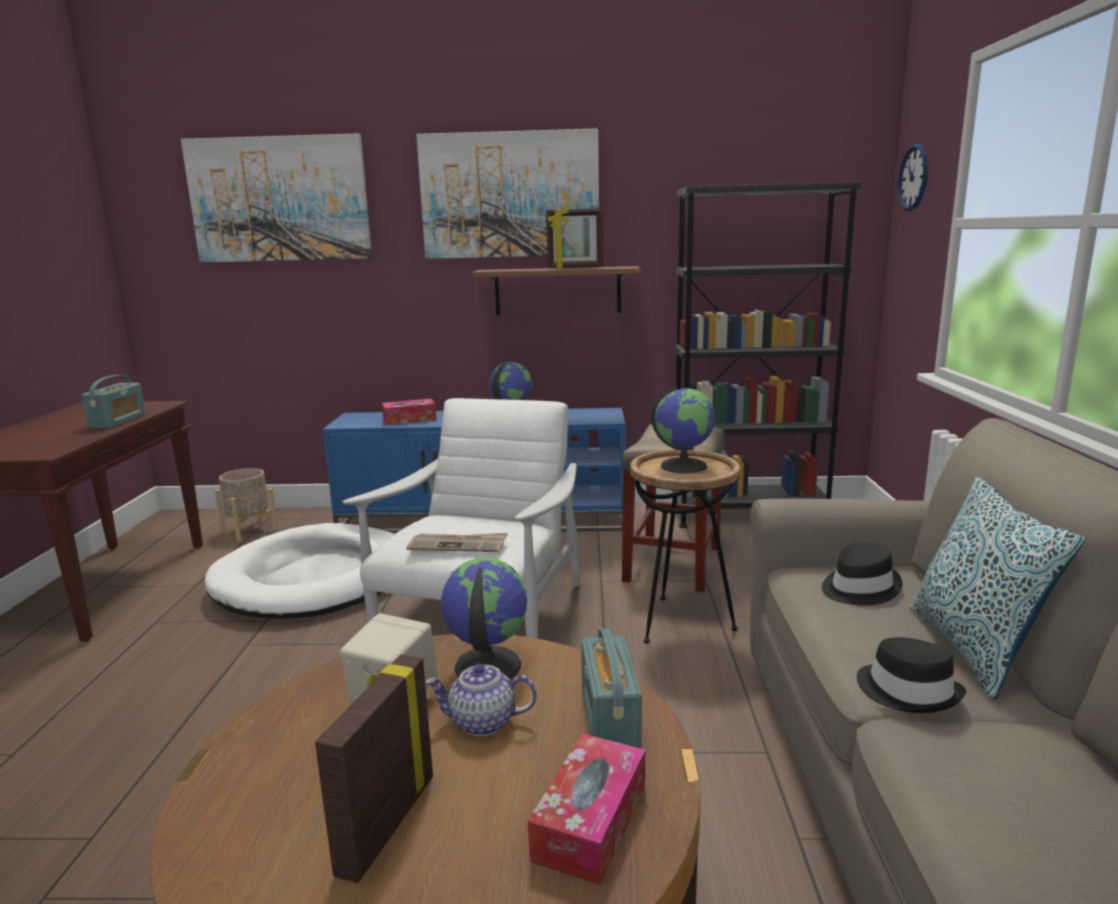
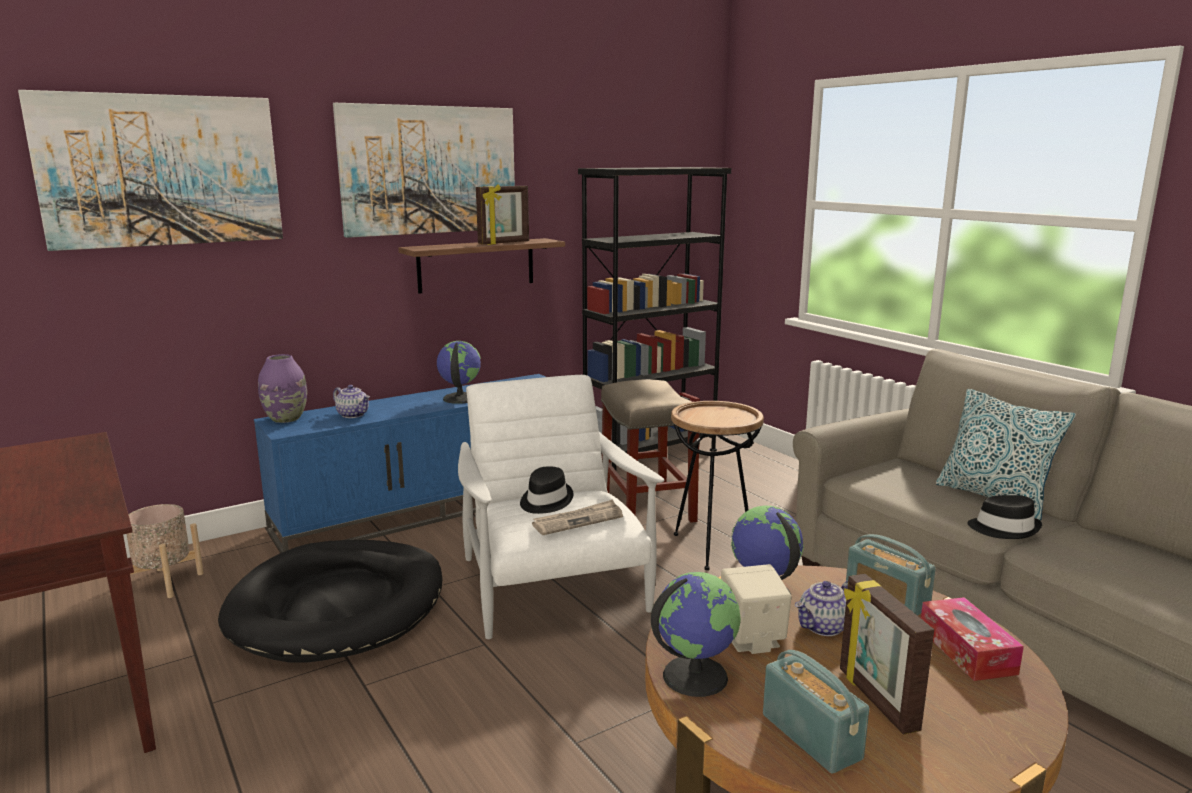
camera: 35 degrees left, 0 degrees up
radio [81,375,146,428] -> radio moved to [763,650,869,774]
white dog bed [205,523,394,618] -> black dog bed [218,540,442,663]
tissue box [382,398,437,425] -> teapot [333,385,370,418]
globe [651,388,715,474] -> globe moved to [651,572,741,697]
black hat [822,542,903,606] -> black hat moved to [520,466,573,514]
wall clock [898,144,928,211] -> none
none -> purple vase [258,354,307,423]

